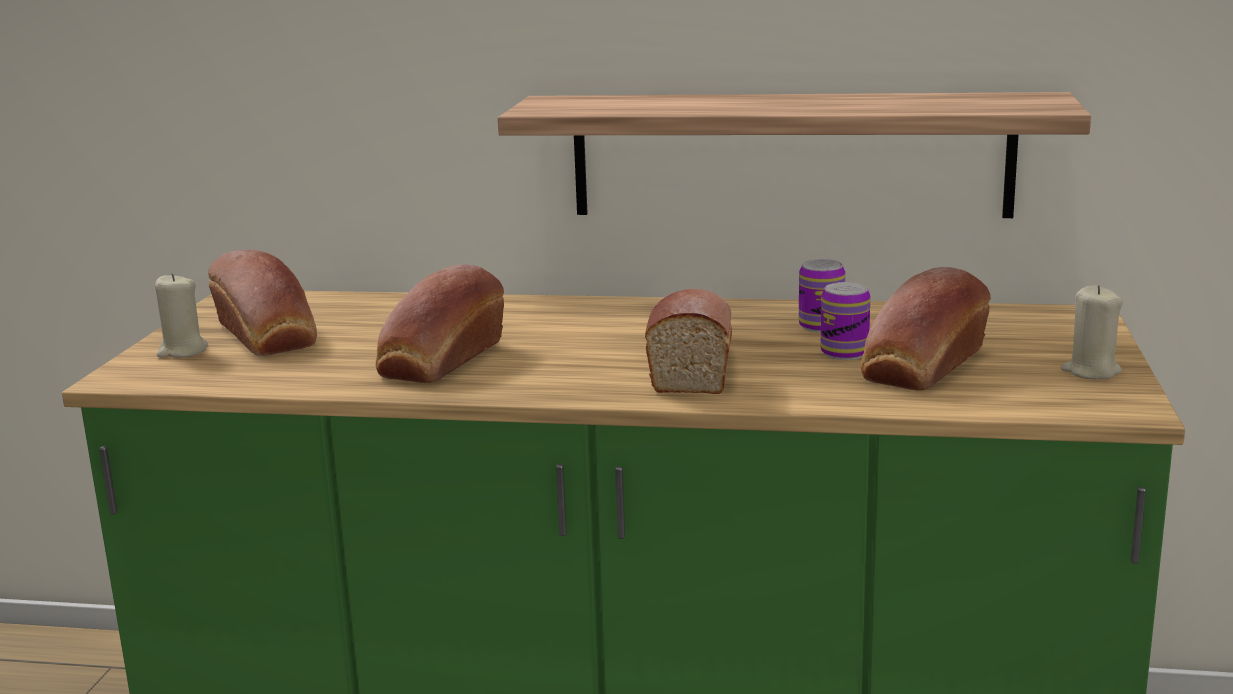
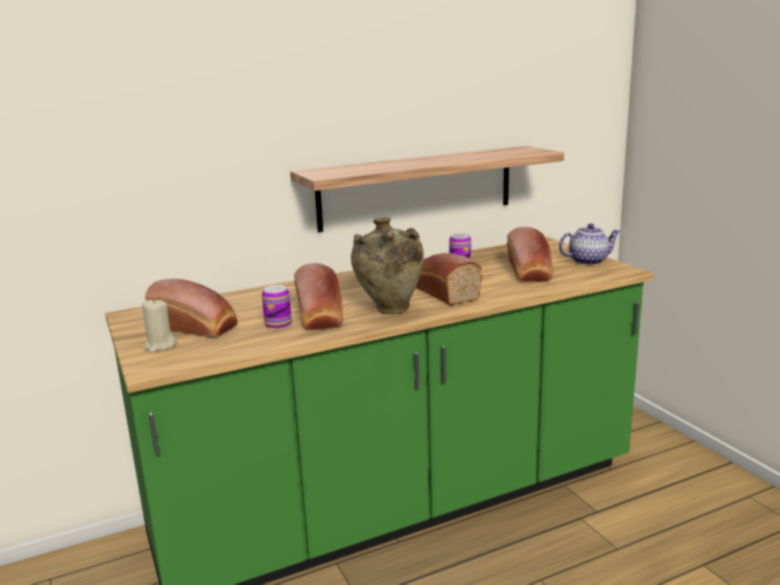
camera: 35 degrees left, 0 degrees up
can [821,282,870,360] -> can moved to [262,285,292,329]
beige candle [1060,285,1123,379] -> teapot [559,223,620,265]
none -> beige vase [351,217,424,314]

